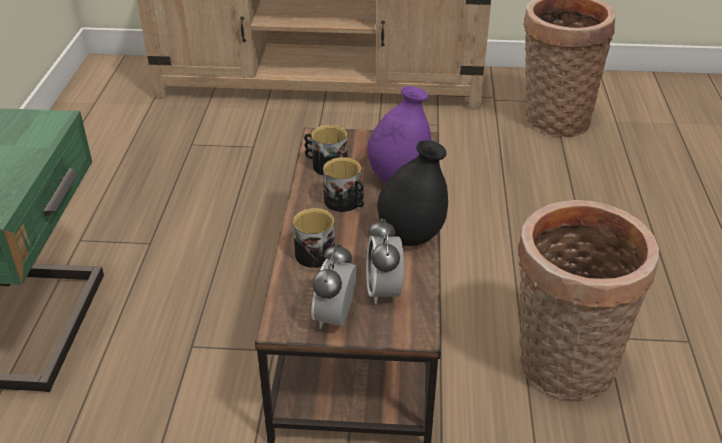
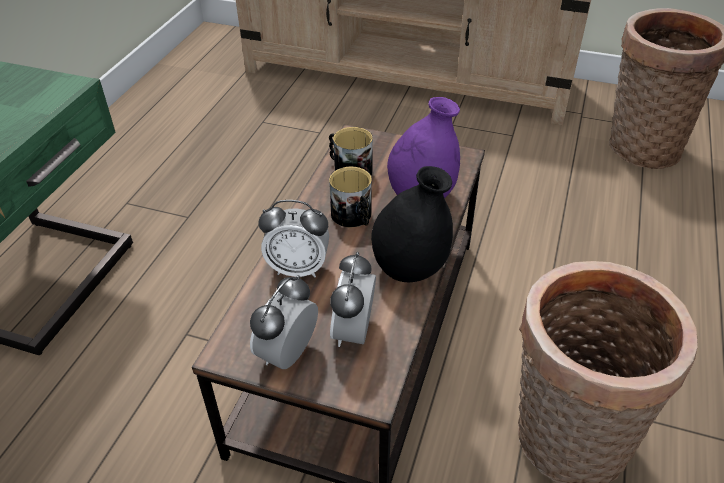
camera: 15 degrees right, 5 degrees up
mug [293,208,335,268] -> alarm clock [259,200,329,277]

